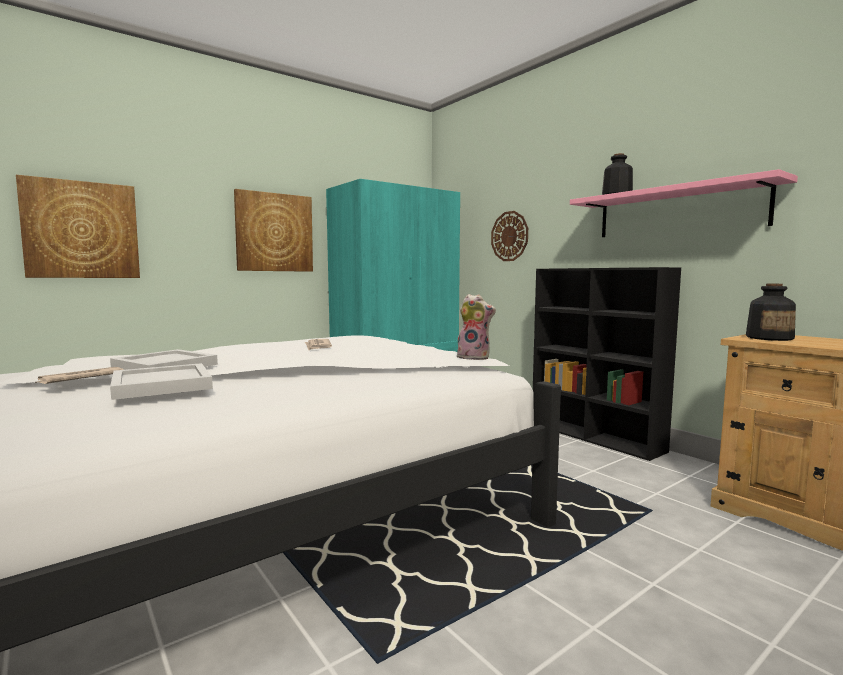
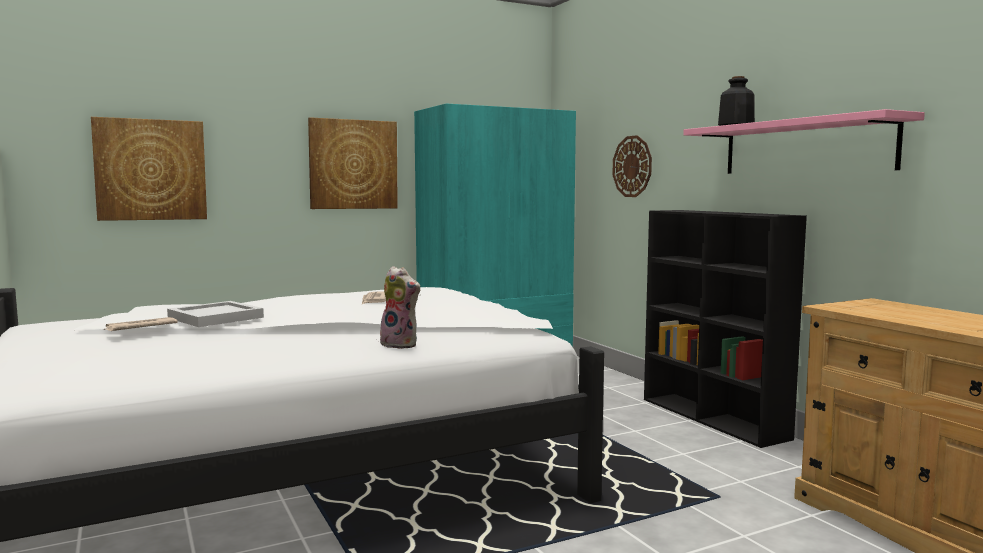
camera: 10 degrees right, 0 degrees up
white tray [110,363,213,400] -> none
plush toy [455,294,496,360] -> plush toy moved to [380,266,420,349]
bottle [746,284,796,341] -> none

